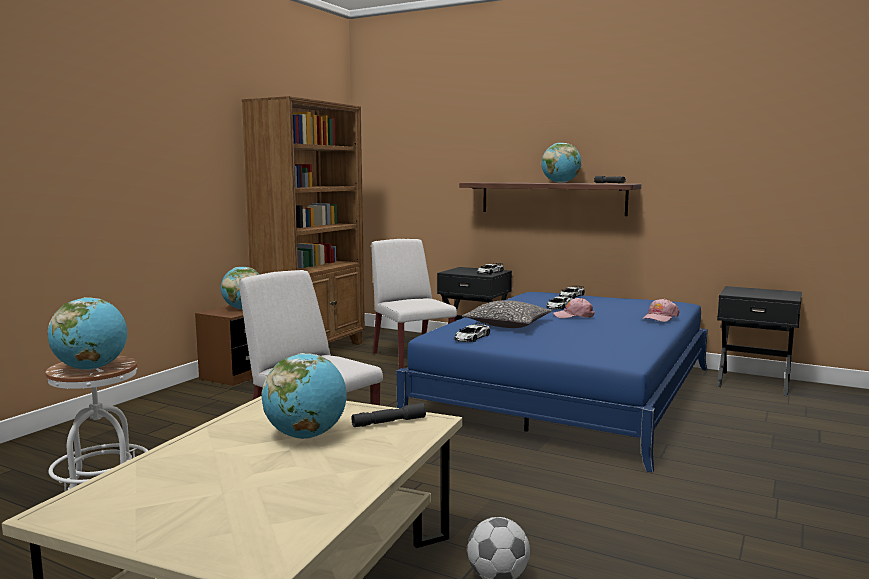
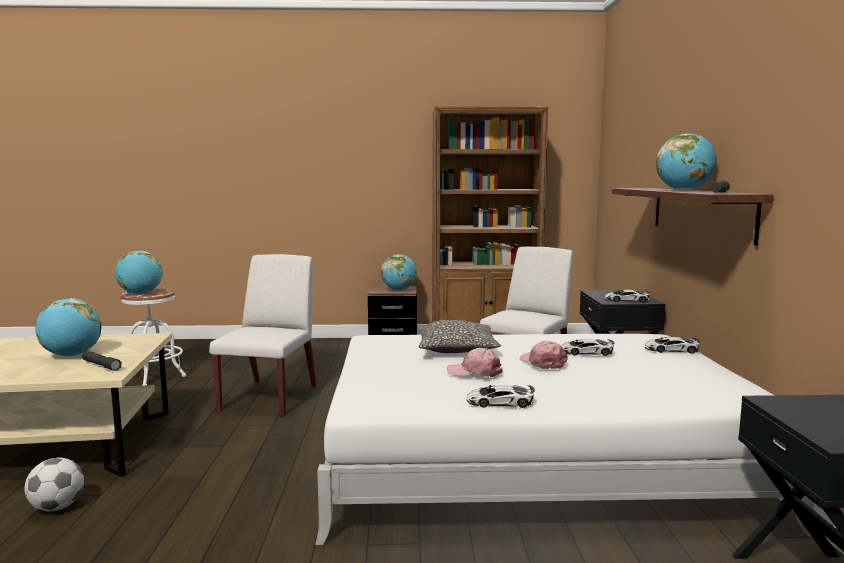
camera: 60 degrees right, 0 degrees up
blue bed [397,292,708,473] -> white bed [315,334,814,545]
toy car [455,322,490,342] -> toy car moved to [466,385,535,408]
pink cap [643,298,680,322] -> pink cap moved to [447,348,502,377]

